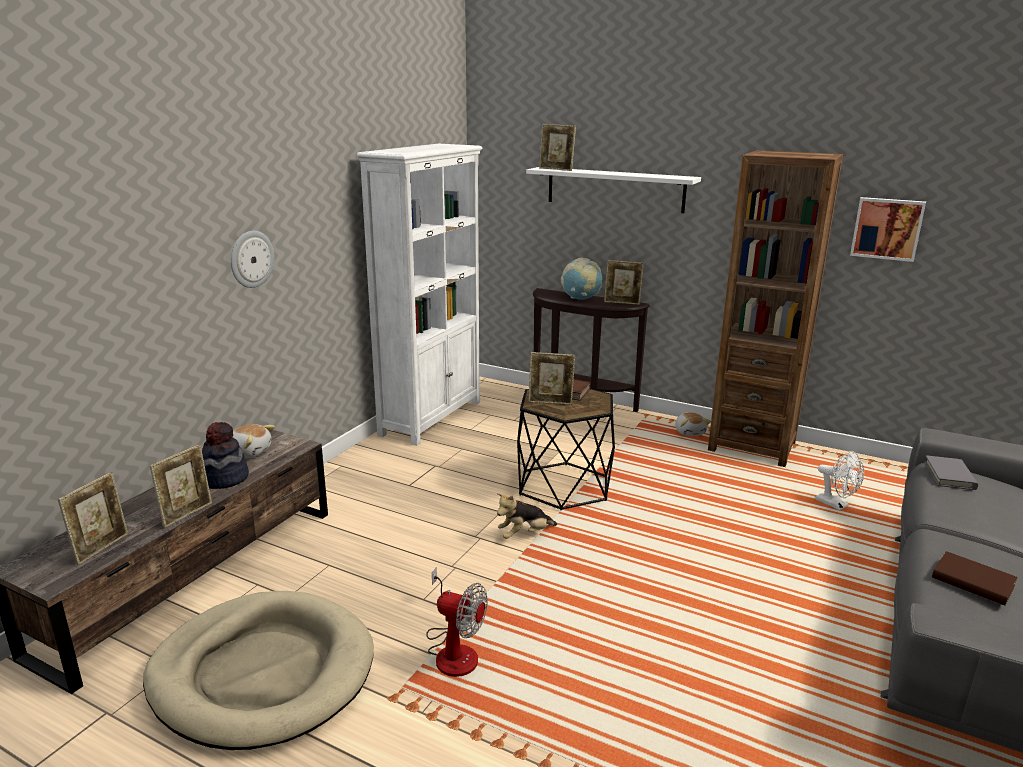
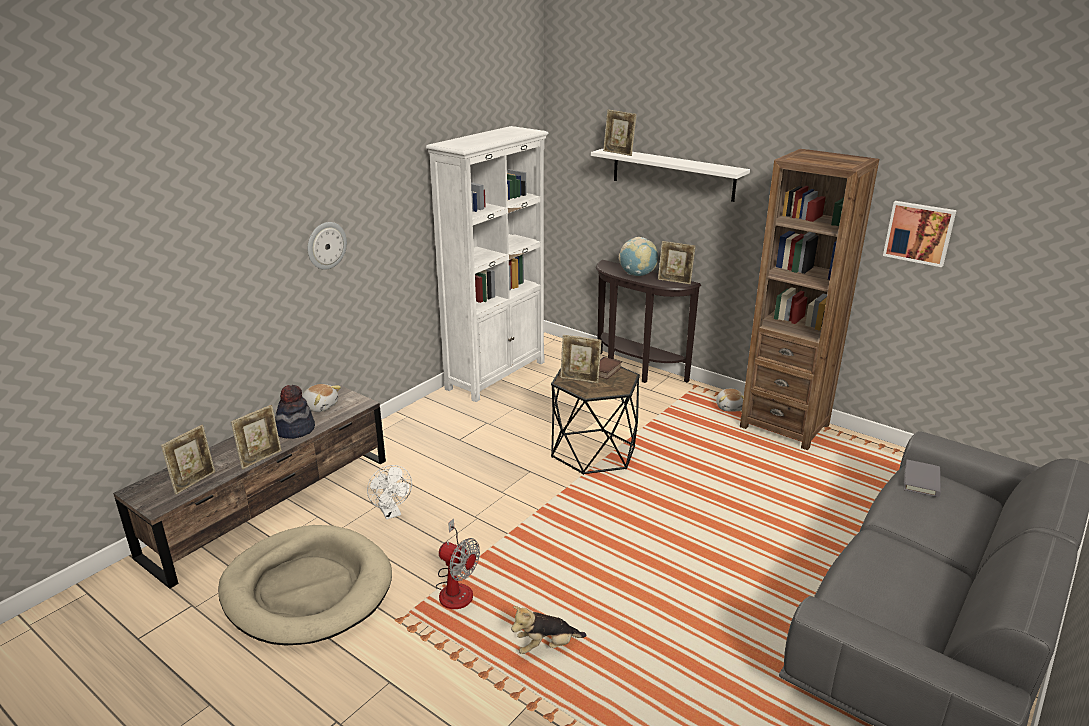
camera: 10 degrees right, 5 degrees up
plush toy [497,493,557,539] -> plush toy moved to [511,606,587,654]
white fan [816,451,864,510] -> white fan moved to [367,465,412,520]
brown book [932,551,1018,605] -> none

